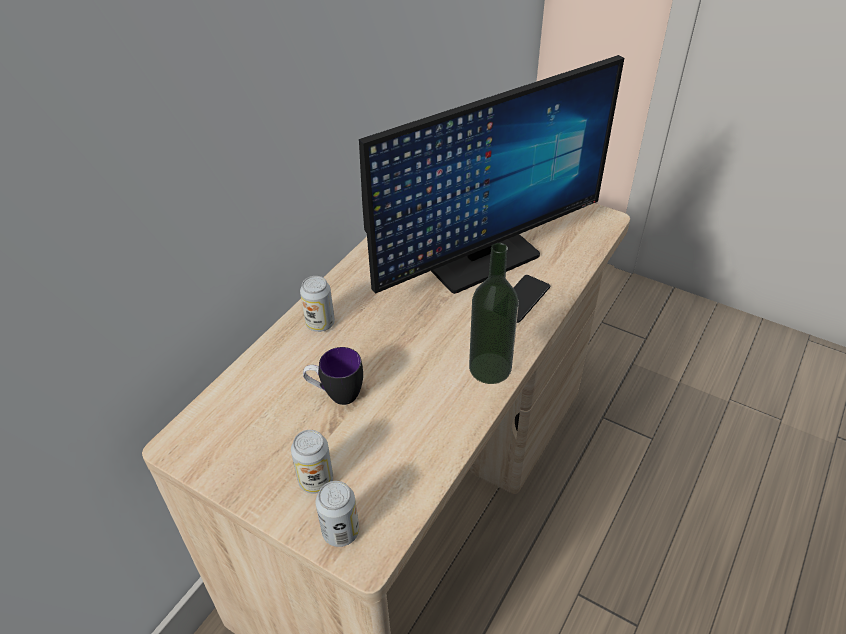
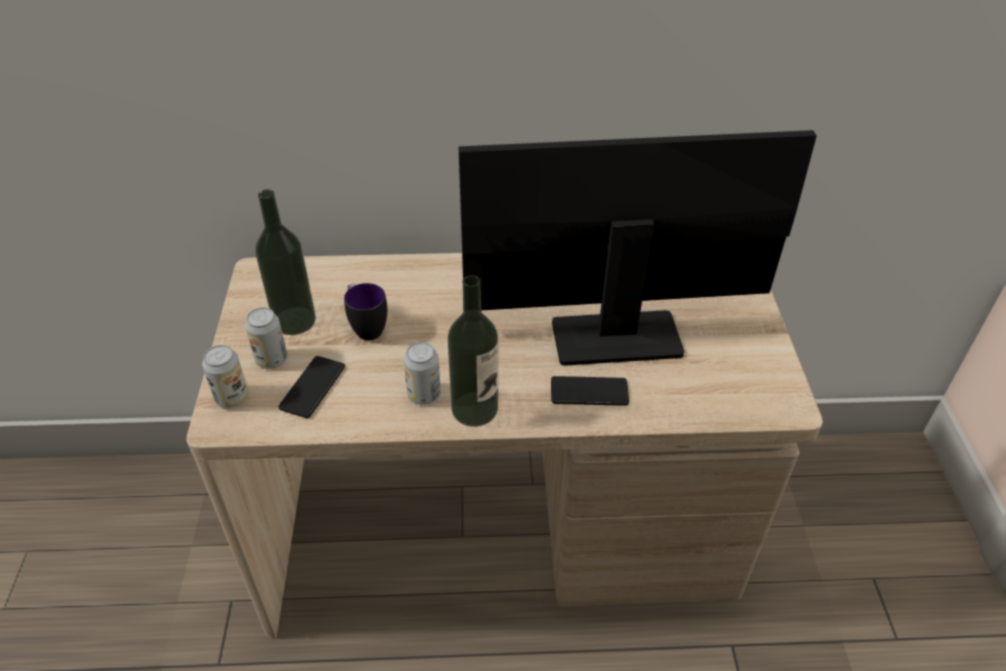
camera: 55 degrees right, 0 degrees up
can [300,276,335,332] -> can moved to [404,342,441,405]
monitor [359,55,624,294] -> monitor turned 150 degrees clockwise [458,130,817,366]
none -> bottle [256,189,316,335]
none -> phone [278,356,345,418]

